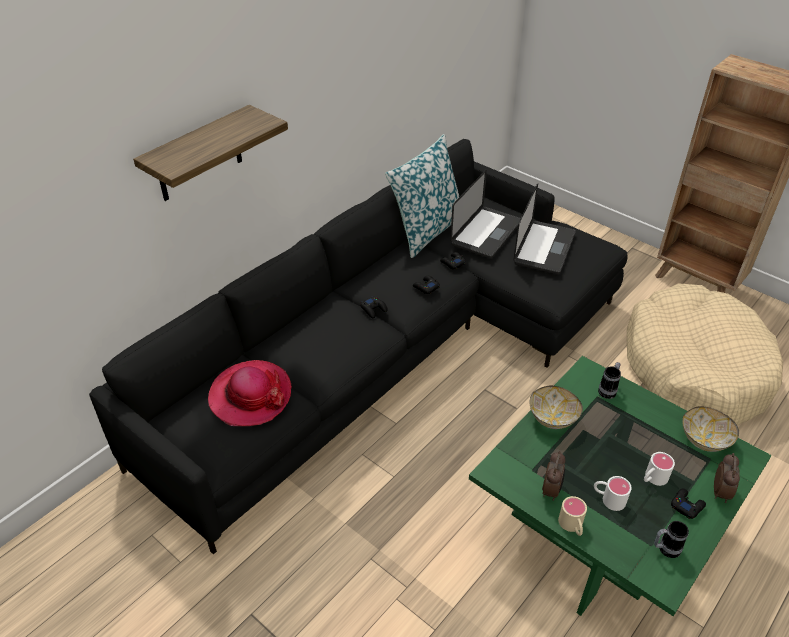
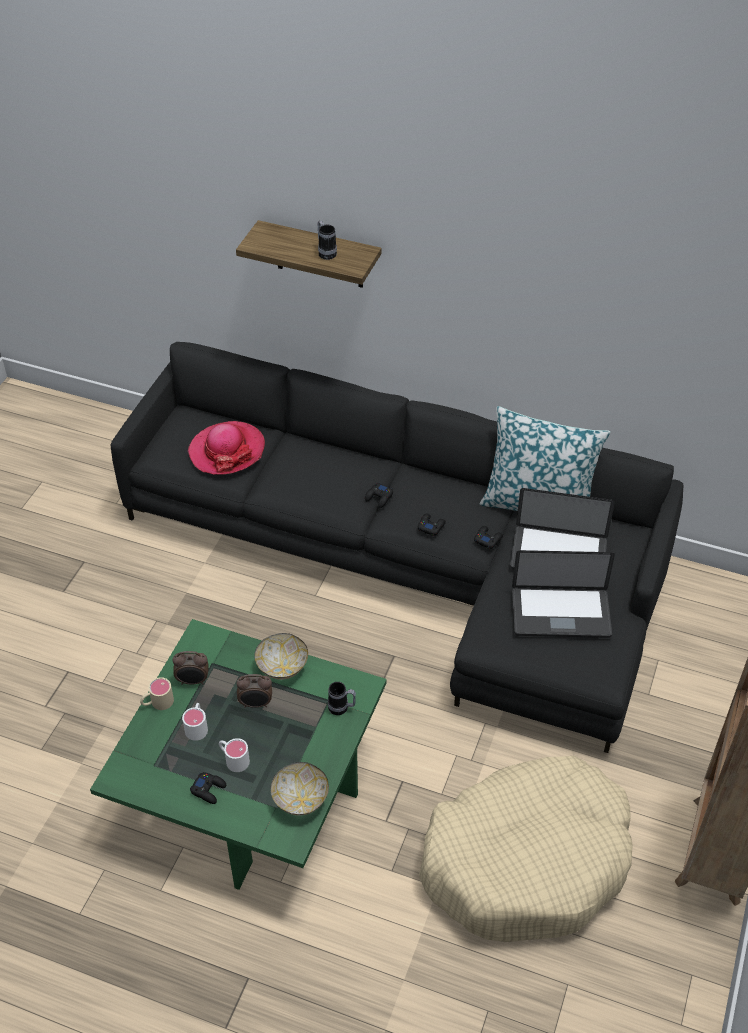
camera: 70 degrees right, 5 degrees up
mug [654,521,689,558] -> mug moved to [317,221,337,260]
alarm clock [714,453,740,503] -> alarm clock moved to [237,674,272,708]

